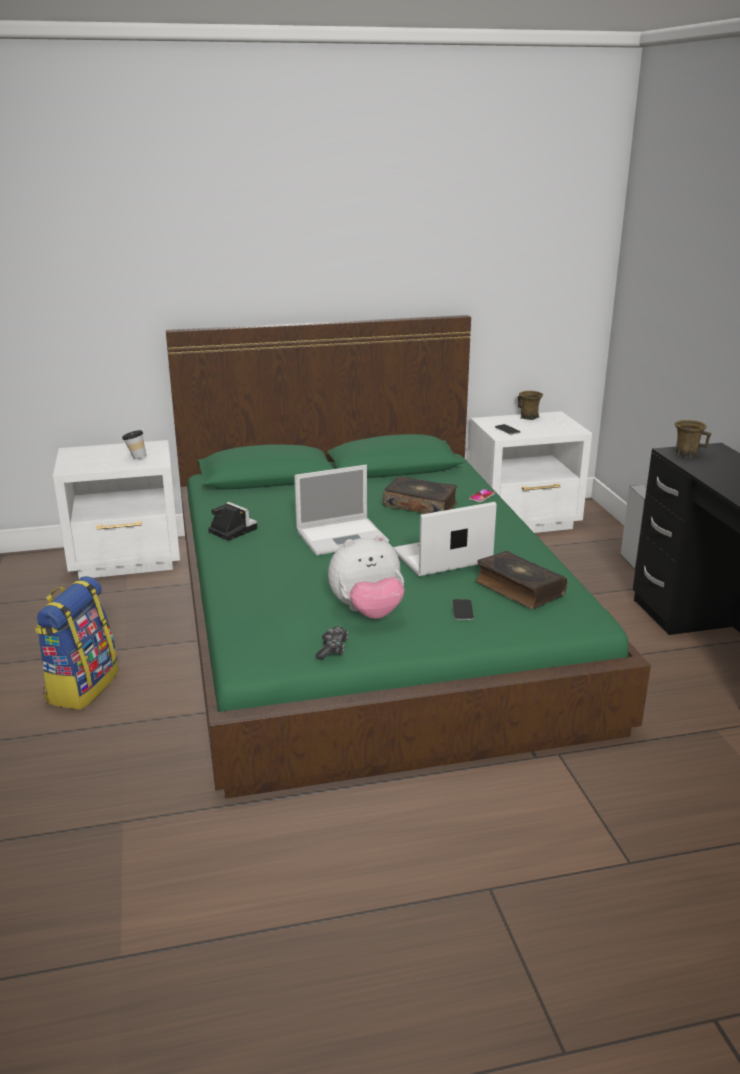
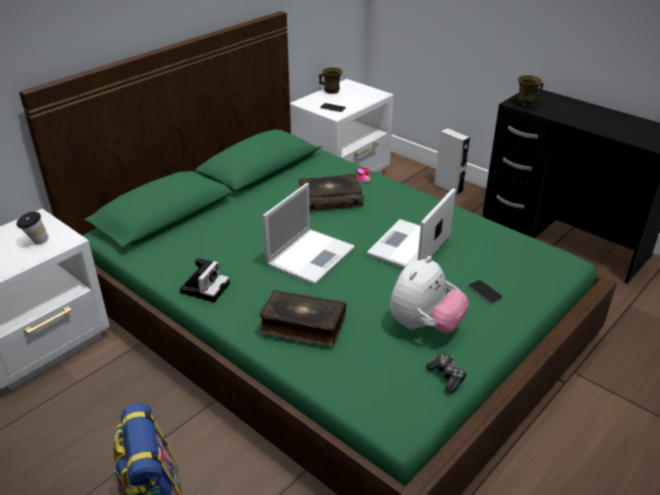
camera: 35 degrees left, 10 degrees up
camera [208,502,257,541] -> camera turned 105 degrees clockwise [179,258,230,302]
book [475,551,567,609] -> book moved to [259,290,346,347]

